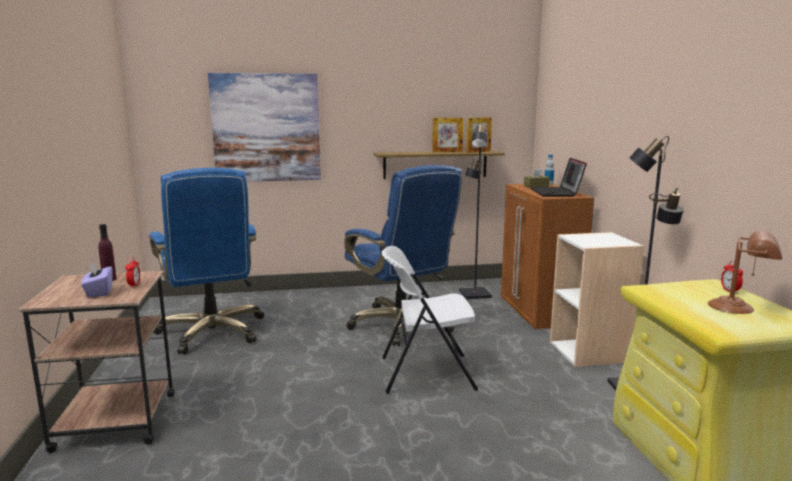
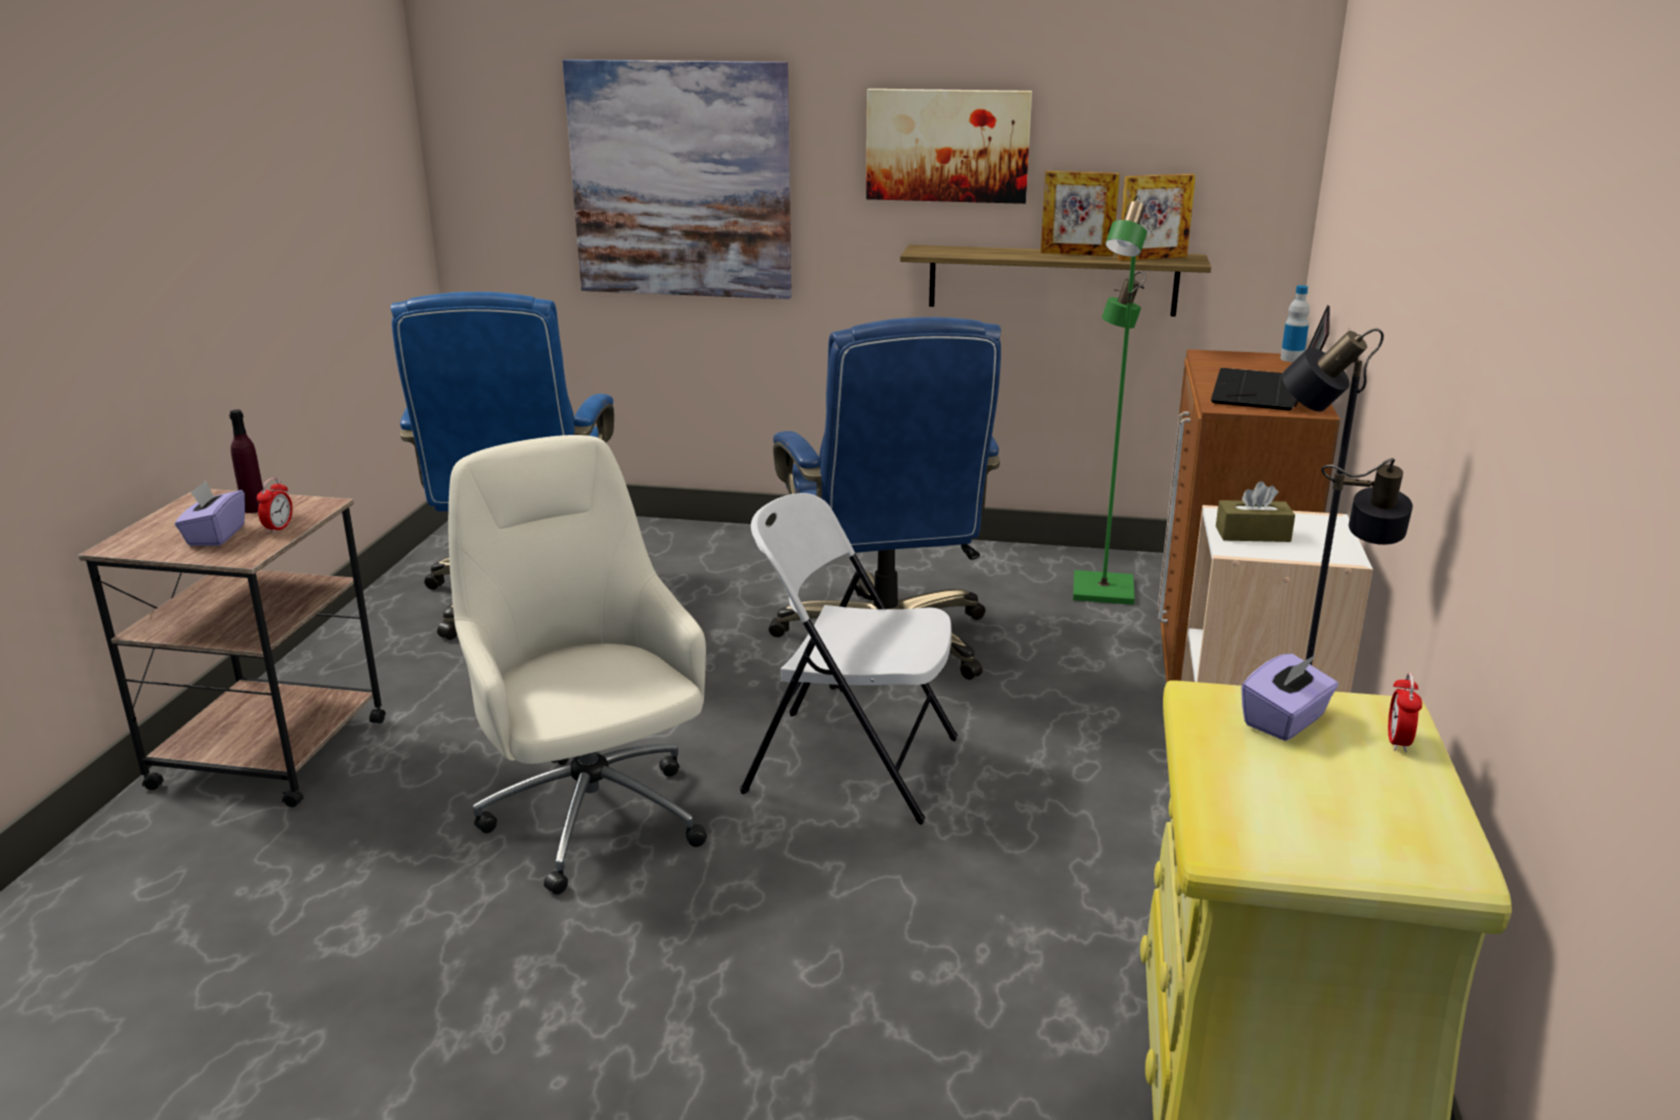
camera: 20 degrees right, 10 degrees up
black floor lamp [459,123,492,299] -> green floor lamp [1073,195,1150,605]
brown tissue box [524,168,550,188] -> brown tissue box moved to [1216,481,1295,542]
brown table lamp [708,231,782,314] -> none
none -> beige office chair [448,435,707,895]
none -> picture [866,89,1032,204]
none -> purple tissue box [1241,654,1338,741]

